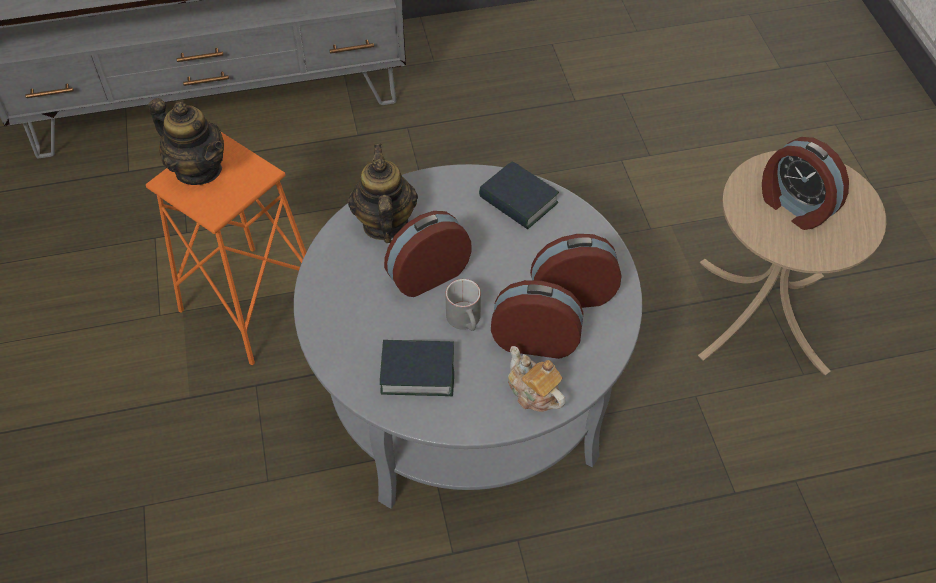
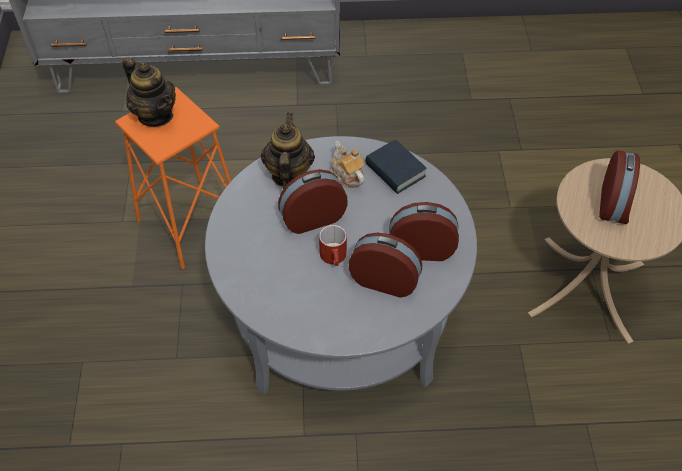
camera: 10 degrees right, 0 degrees up
book [380,340,454,396] -> none
grey mug [445,279,481,331] -> red mug [319,225,347,266]
teapot [508,346,566,412] -> teapot moved to [331,141,365,188]
alarm clock [762,137,849,230] -> alarm clock turned 135 degrees counterclockwise [599,150,640,224]

